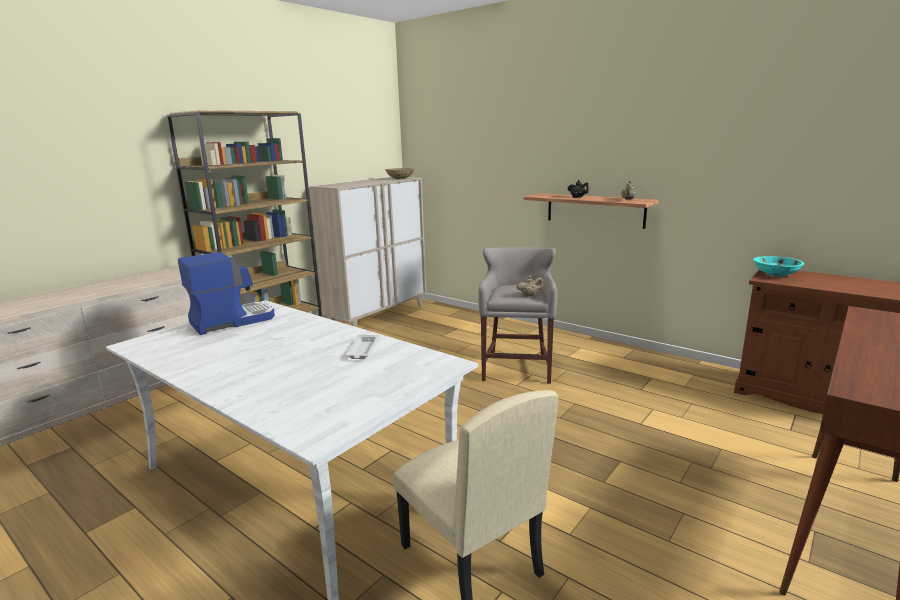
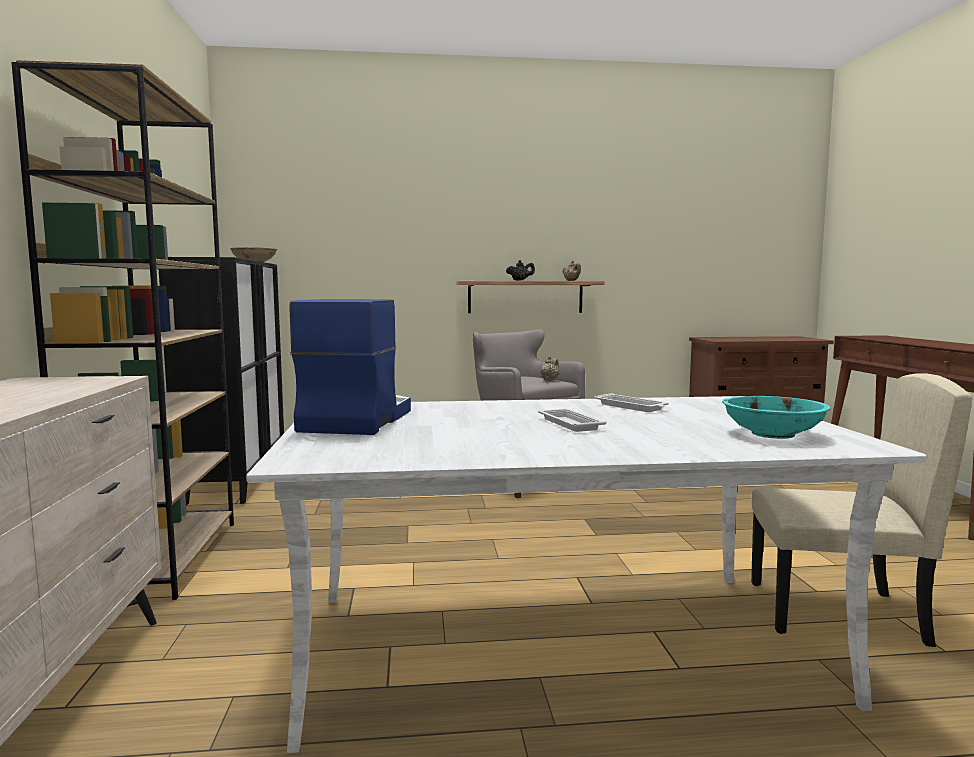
camera: 45 degrees left, 10 degrees down
beige cabinet [309,177,427,327] -> black cabinet [159,257,284,506]
turquoise bowl [753,256,804,277] -> turquoise bowl moved to [722,396,830,439]
none -> white tray [538,409,606,432]

